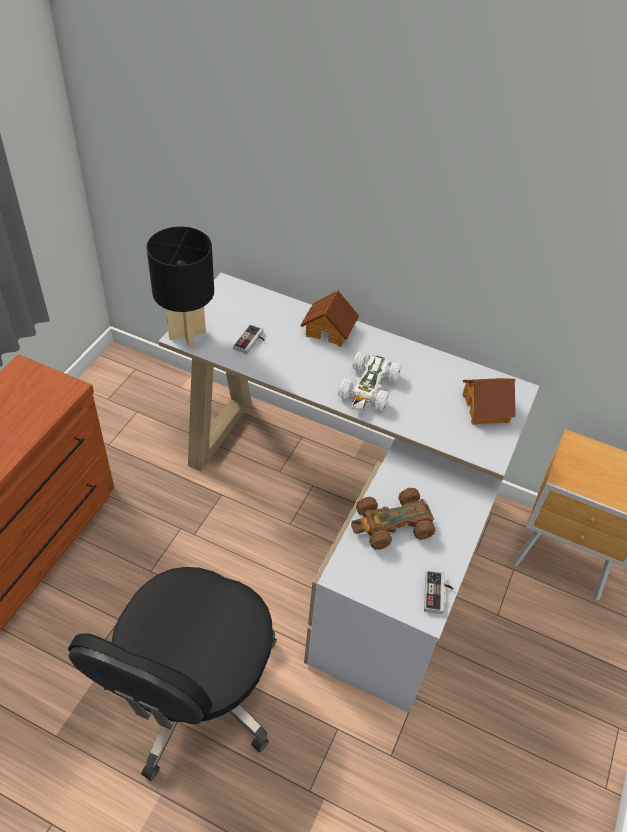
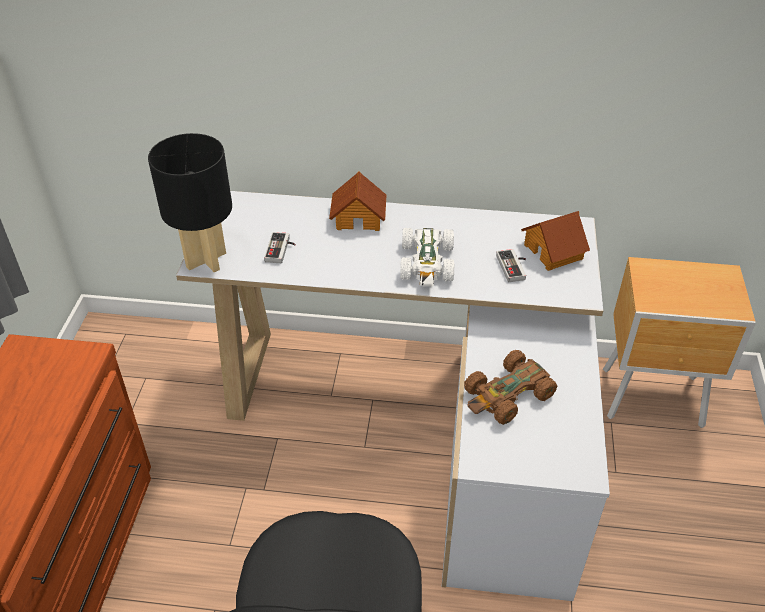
camera: 15 degrees left, 5 degrees down
game controller [424,570,453,614] -> game controller moved to [496,249,526,282]

